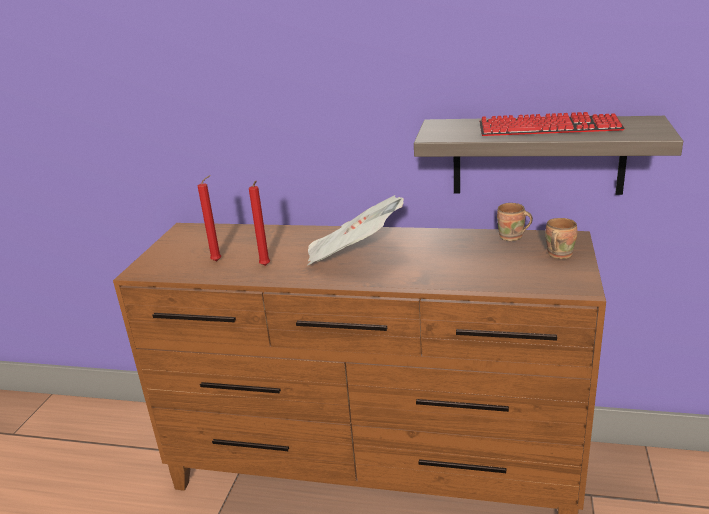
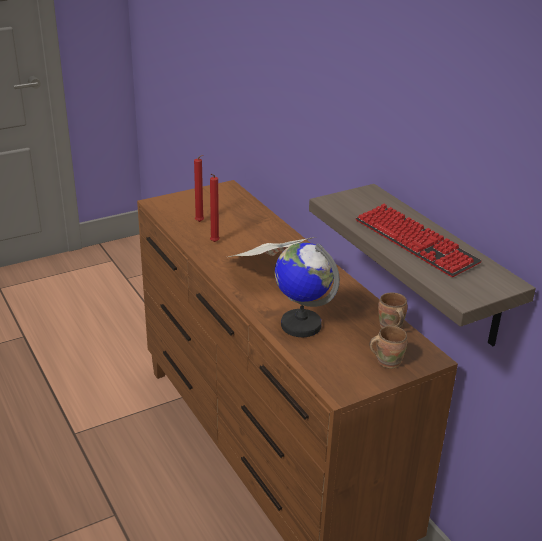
camera: 45 degrees right, 5 degrees up
none -> globe [275,242,340,337]

